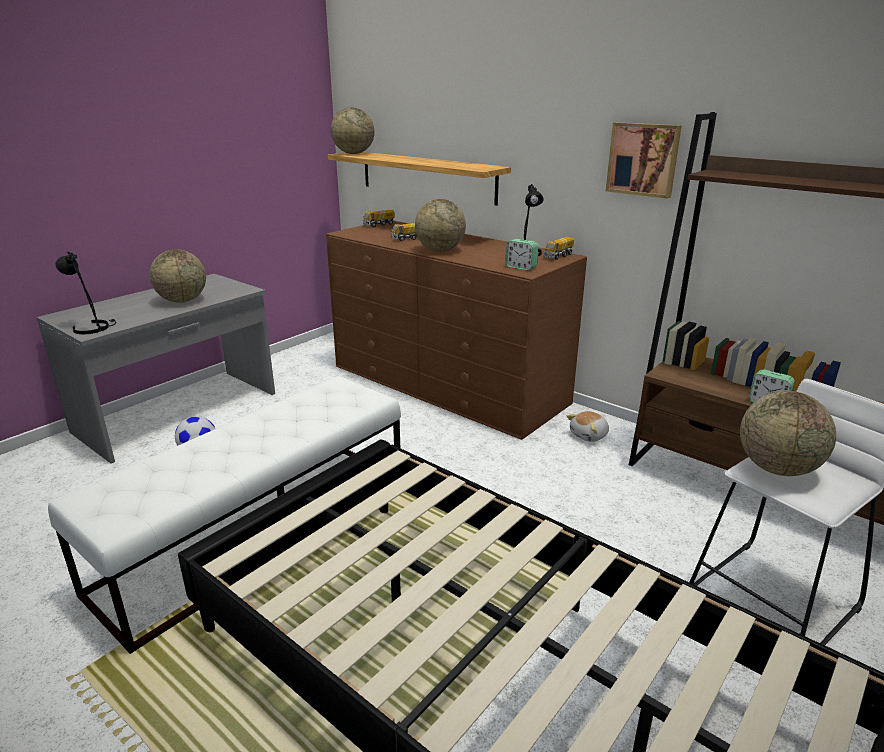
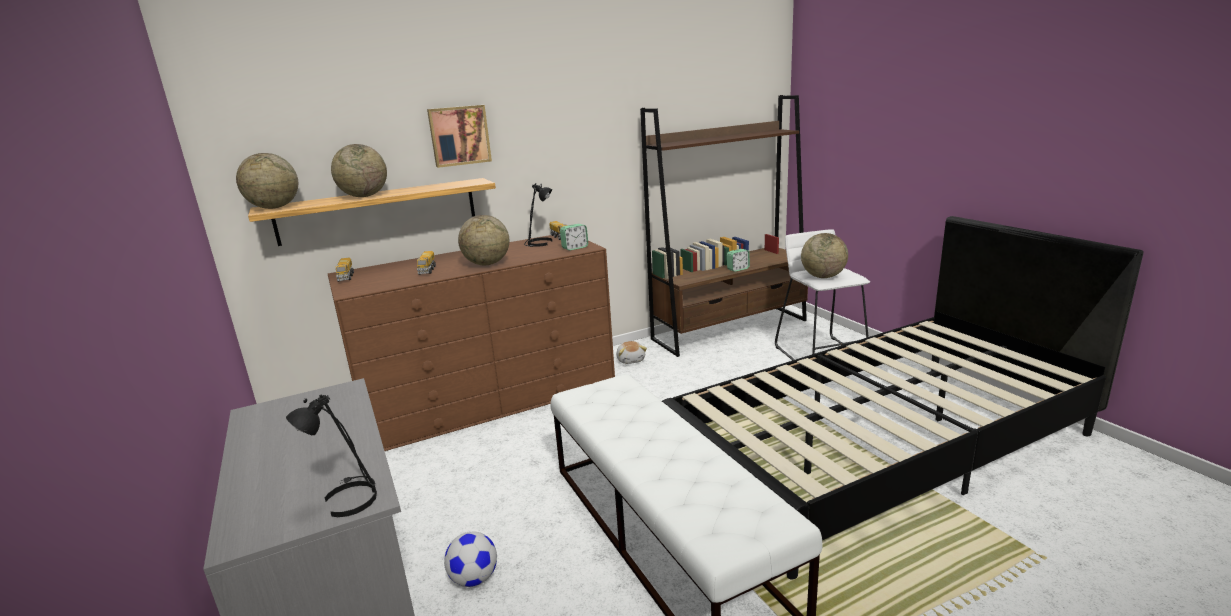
camera: 65 degrees left, 5 degrees down
globe [150,249,206,303] -> globe moved to [331,144,387,197]
picture [606,122,682,199] -> picture moved to [427,105,492,168]

